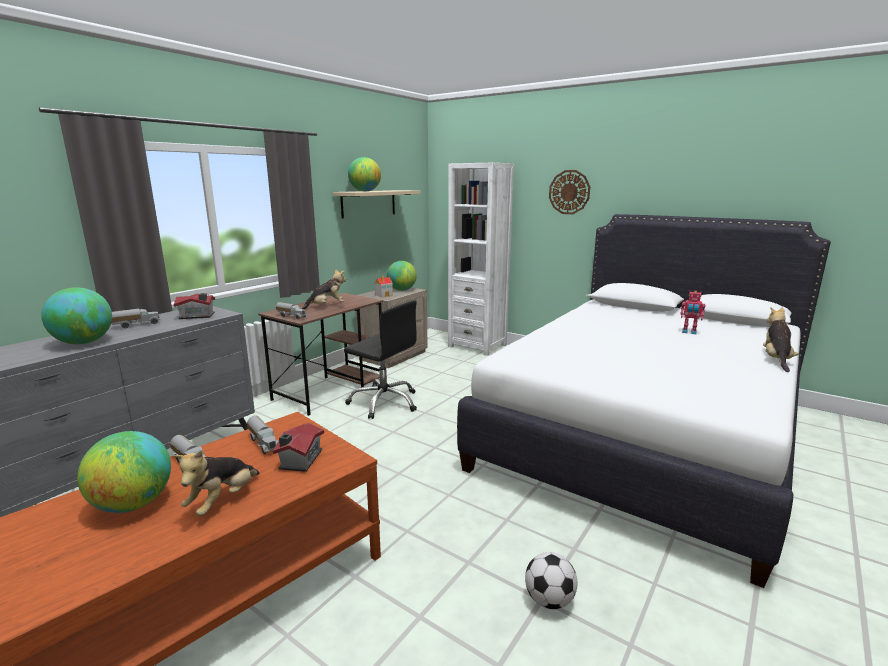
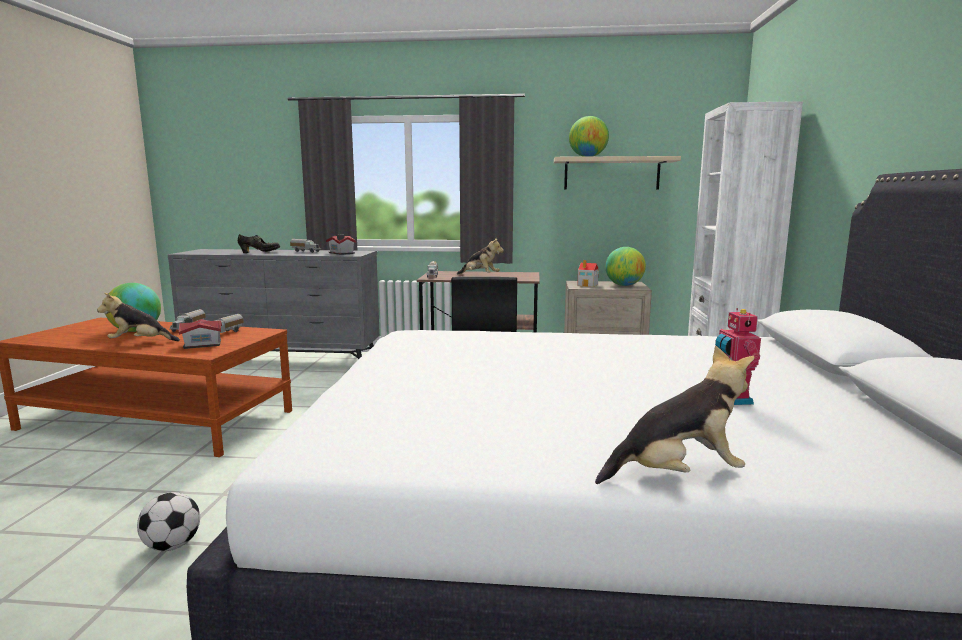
camera: 60 degrees right, 5 degrees down
globe [41,287,112,344] -> black shoe [238,234,280,253]
wall clock [549,170,590,214] -> none

